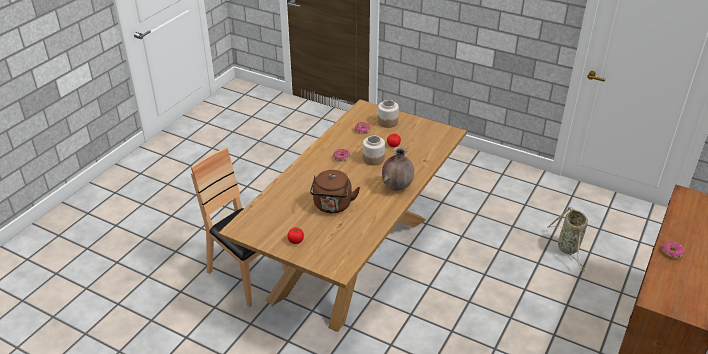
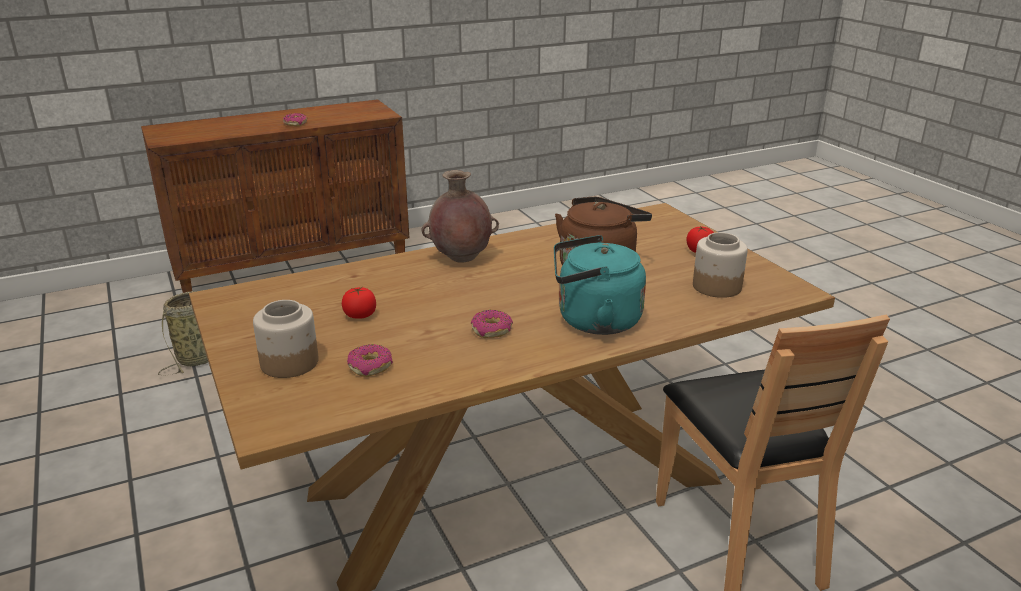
camera: 145 degrees left, 10 degrees down
jar [363,136,385,165] -> jar moved to [693,232,748,298]
none -> turquoise kettle [554,235,646,335]

